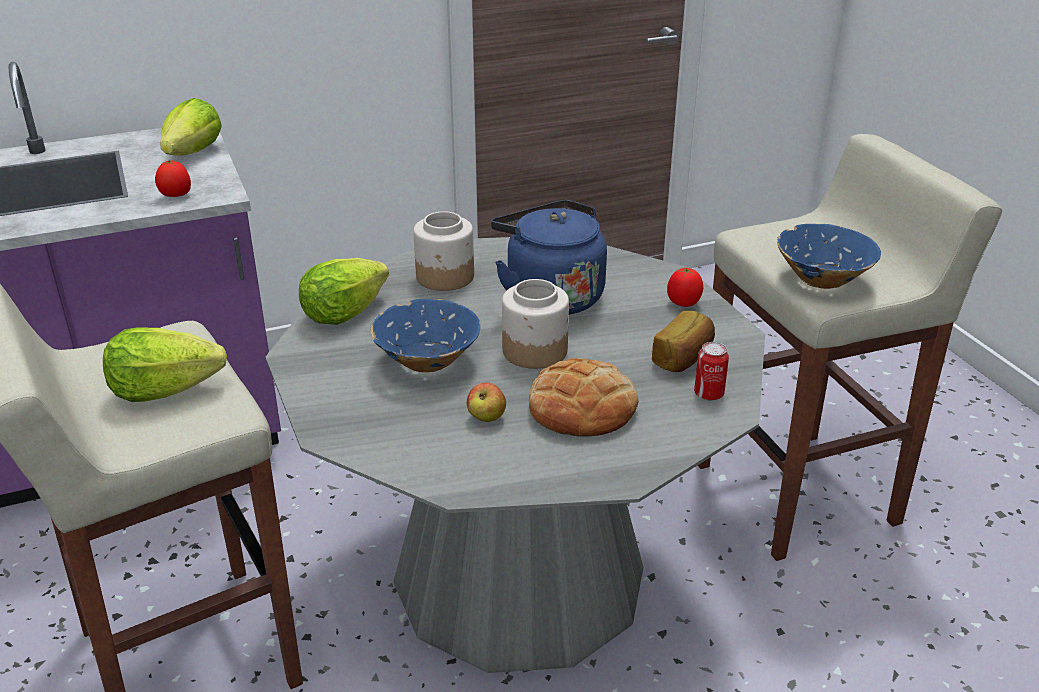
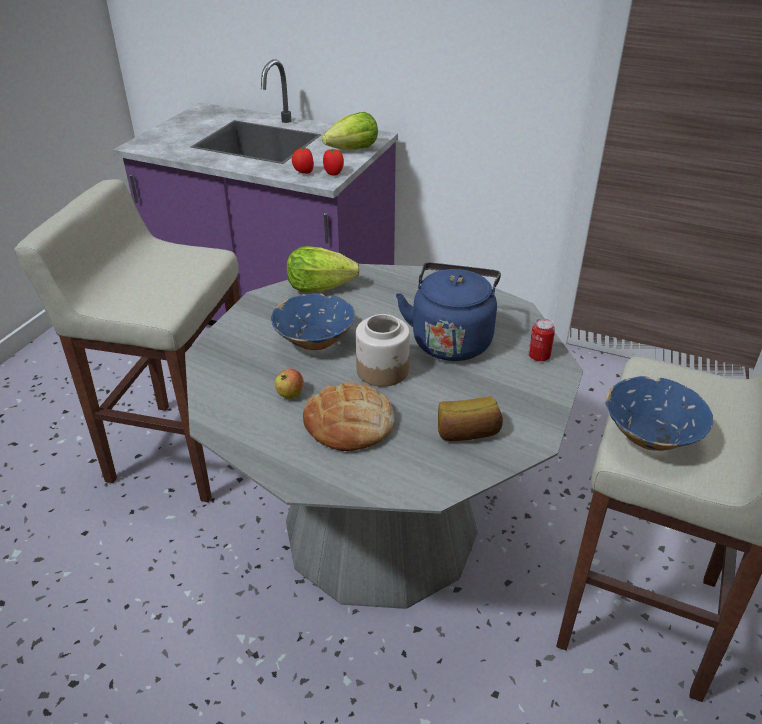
camera: 45 degrees right, 5 degrees up
lettuce [103,328,227,402] -> none
jar [413,211,474,291] -> none
tomato [667,268,703,307] -> tomato moved to [323,149,344,176]
can [694,342,729,400] -> can moved to [528,318,555,361]

